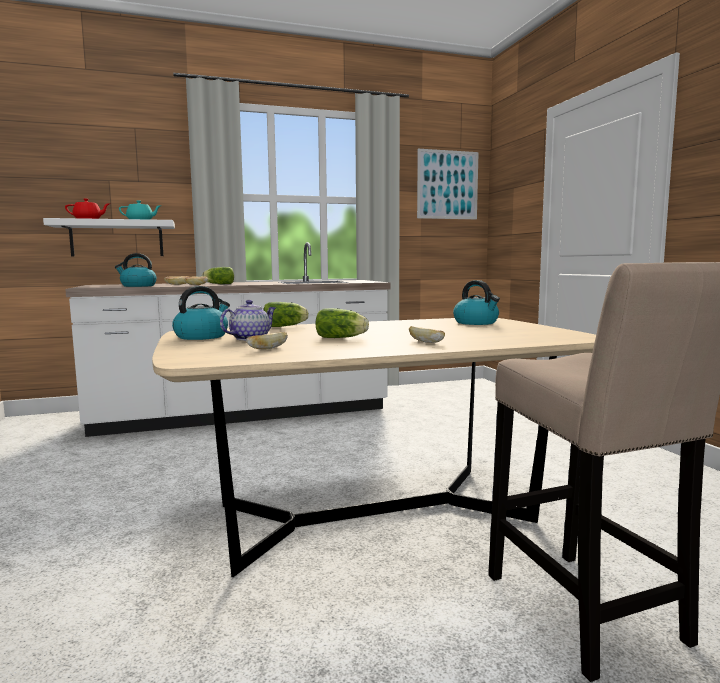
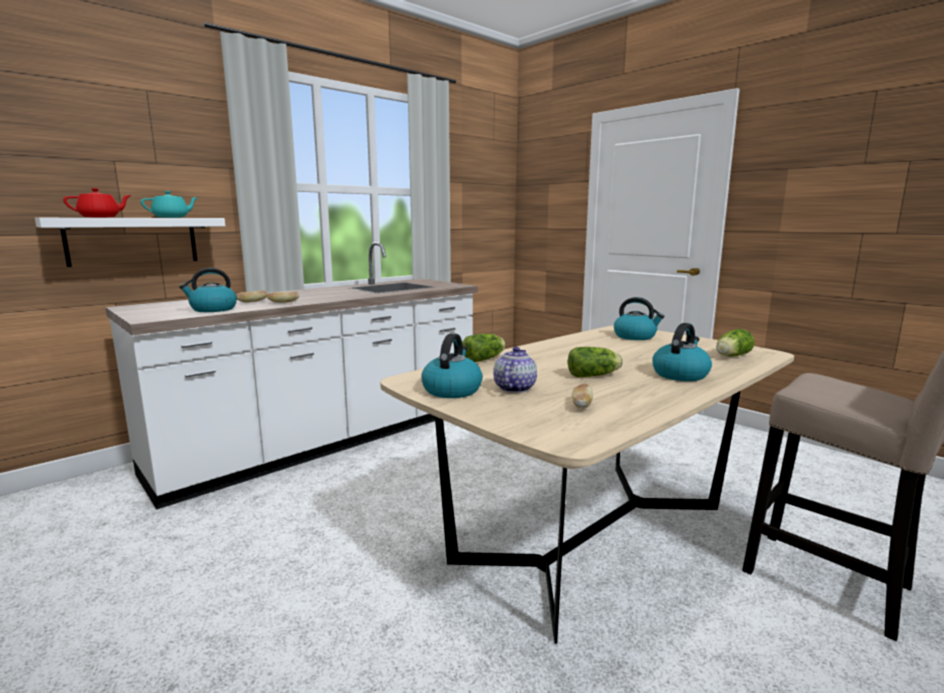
camera: 25 degrees left, 5 degrees up
lettuce [202,267,234,284] -> lettuce moved to [716,329,755,356]
bread [409,326,445,343] -> kettle [652,323,712,381]
picture [417,149,479,219] -> none

